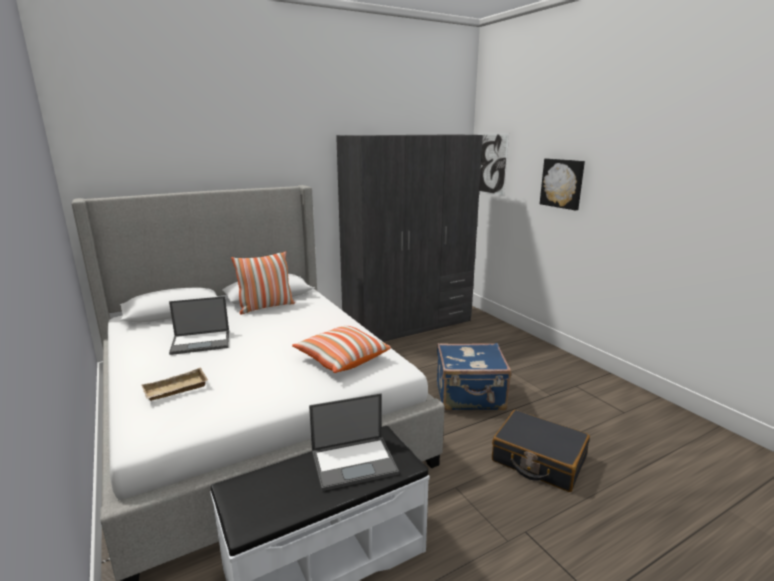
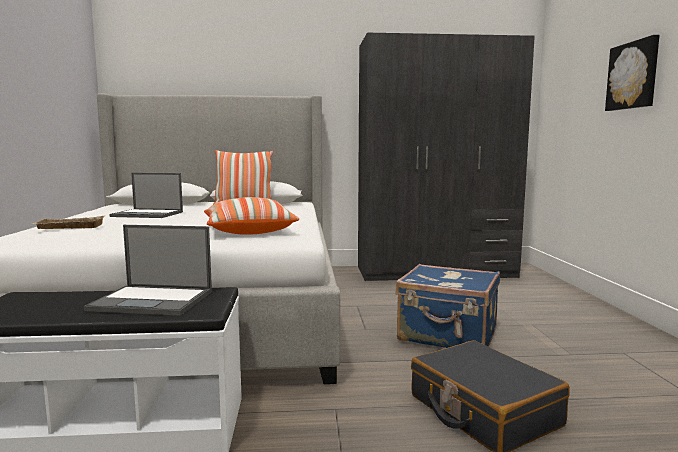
camera: 25 degrees right, 10 degrees down
picture [478,133,509,196] -> none

